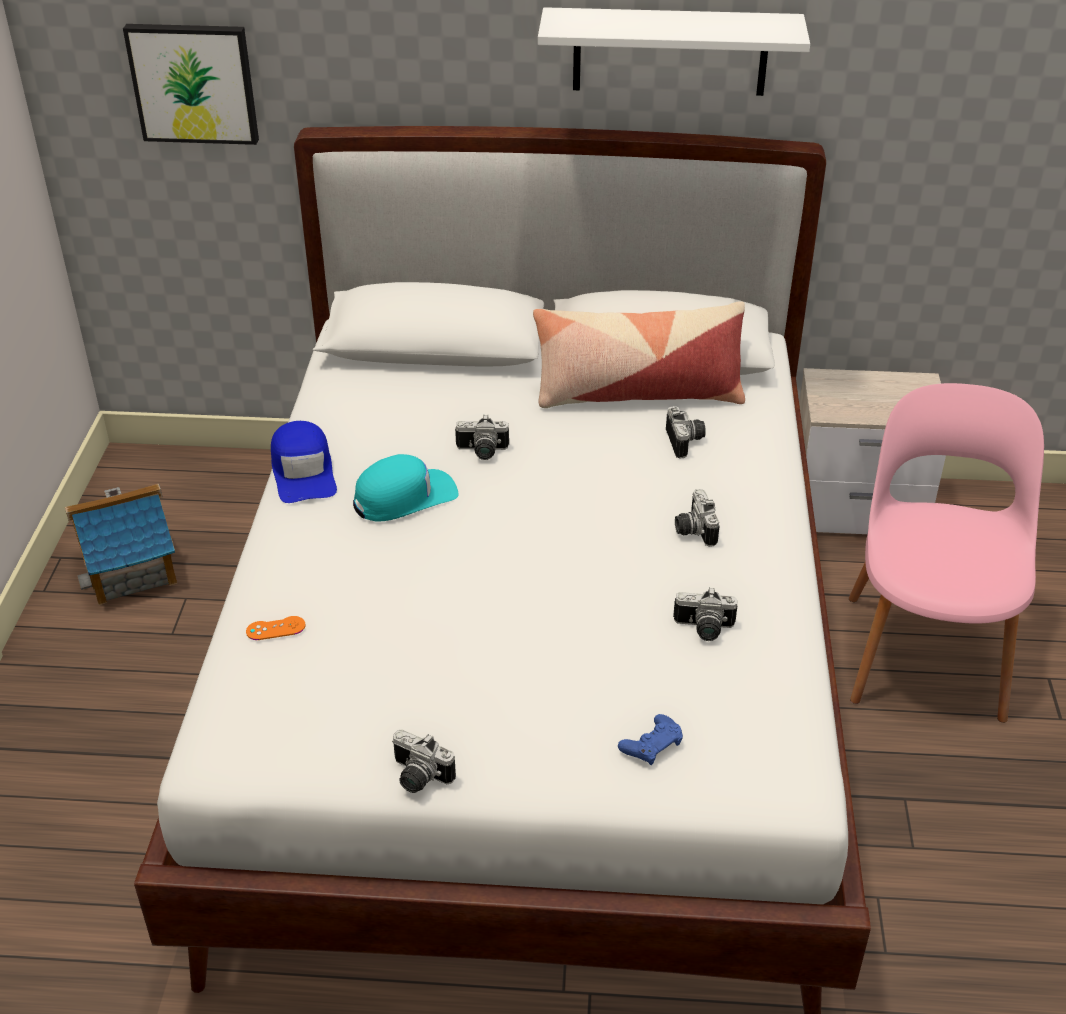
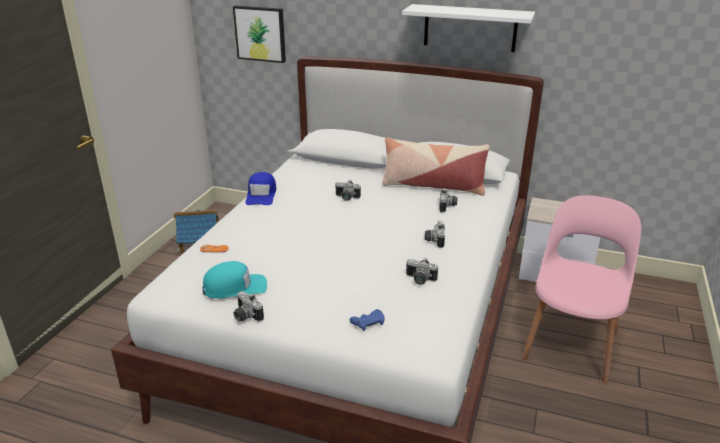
camera: 15 degrees right, 10 degrees down
turquoise cap [353,454,459,521] -> turquoise cap moved to [203,261,267,299]

